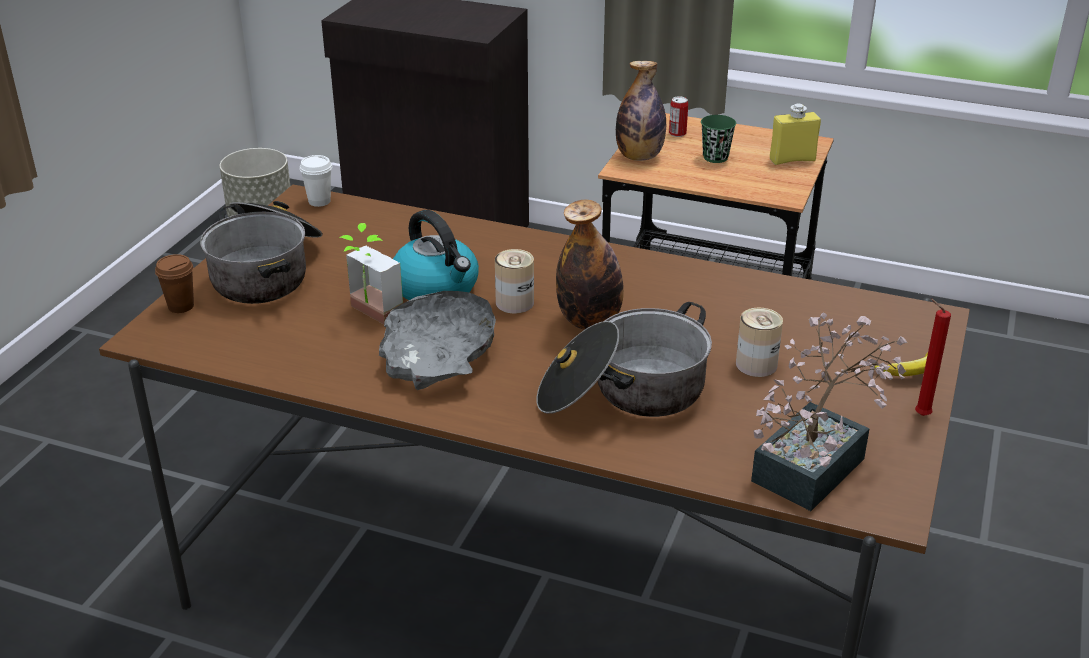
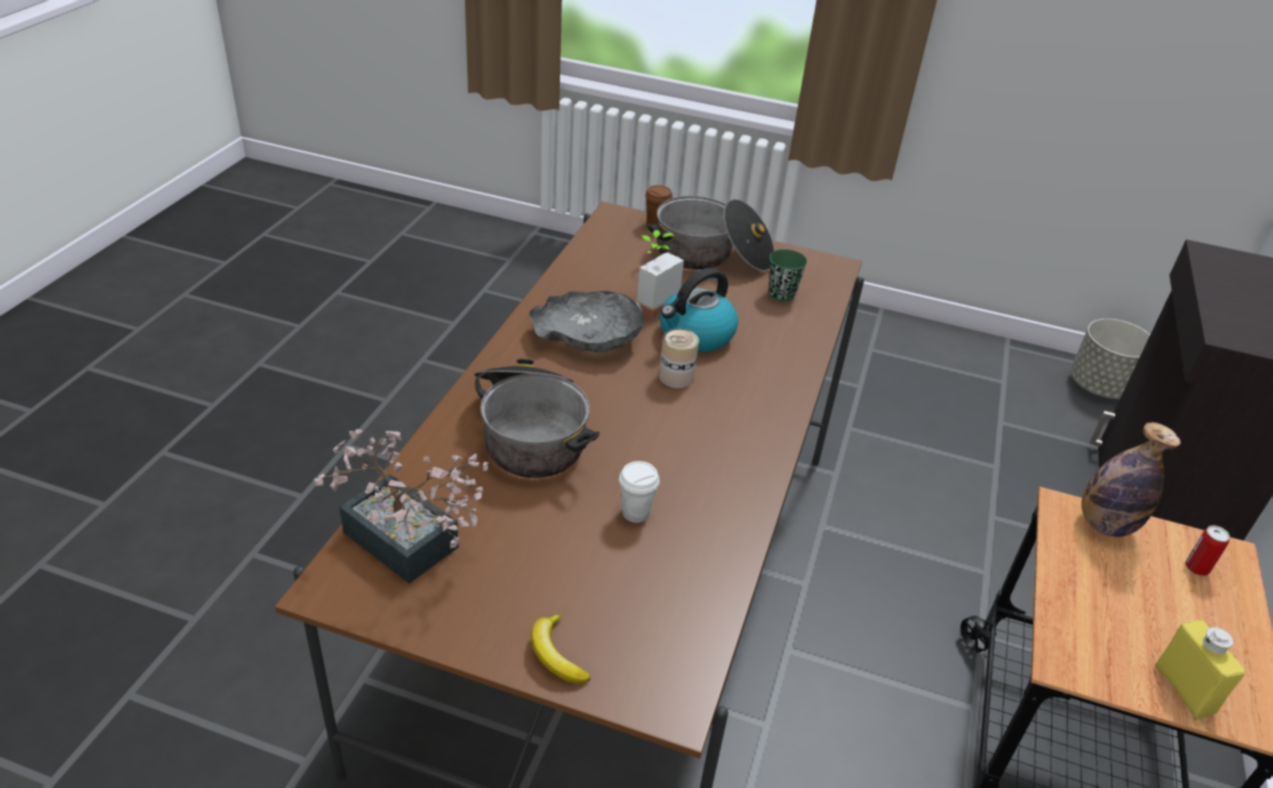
camera: 85 degrees right, 5 degrees up
white cup [300,155,332,207] -> white cup moved to [619,461,660,523]
bottle [556,200,624,330] -> none
green cup [701,115,736,163] -> green cup moved to [768,249,807,302]
can [736,308,783,377] -> none
red candle [915,299,951,416] -> none

